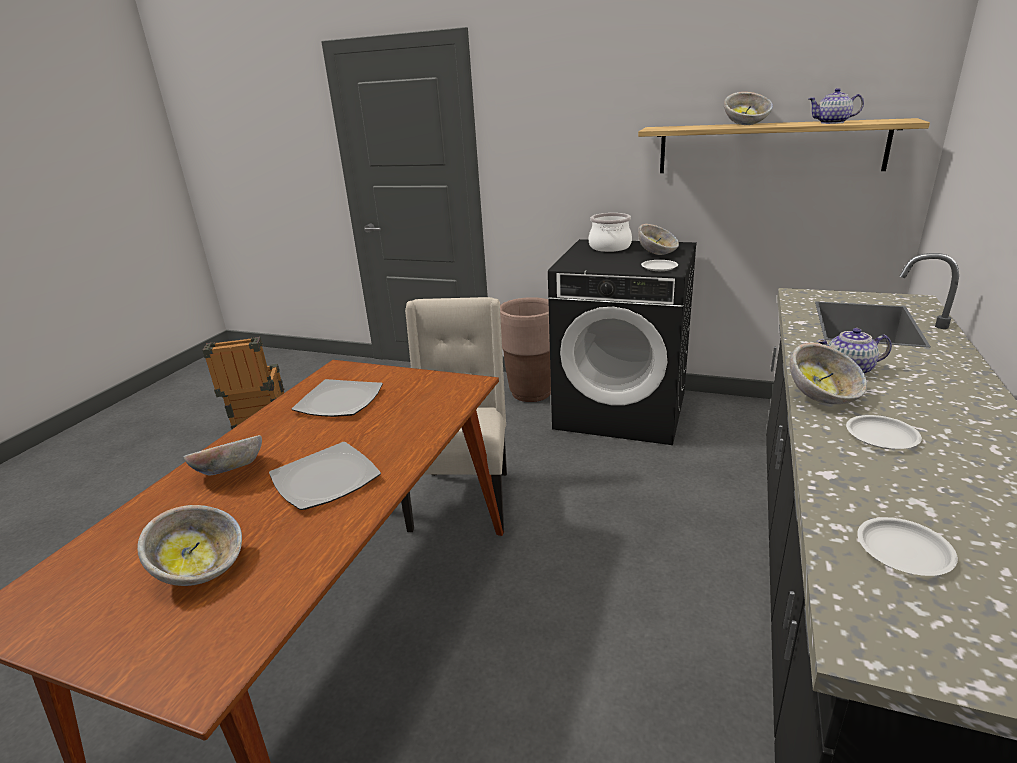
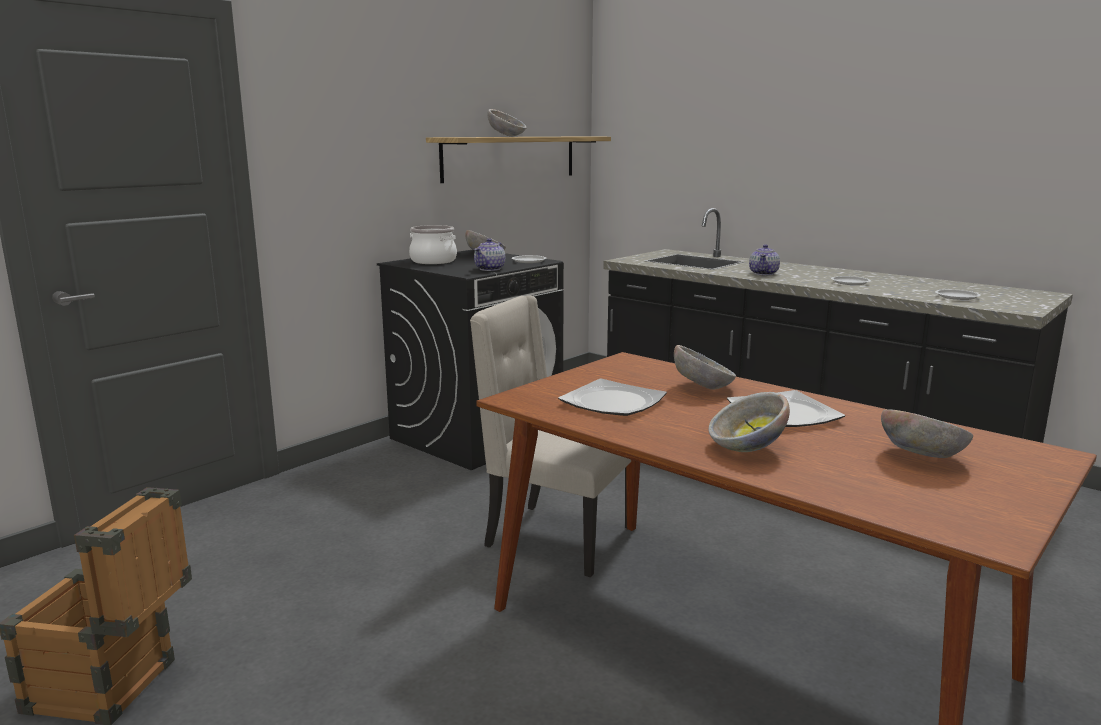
camera: 70 degrees left, 10 degrees down
brown planter [500,297,551,402] -> none
bowl [789,343,867,404] -> bowl moved to [674,345,736,390]
teapot [808,88,864,124] -> teapot moved to [474,238,505,271]

